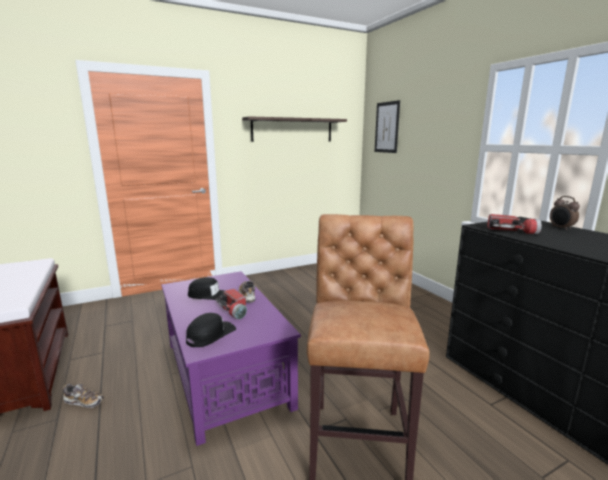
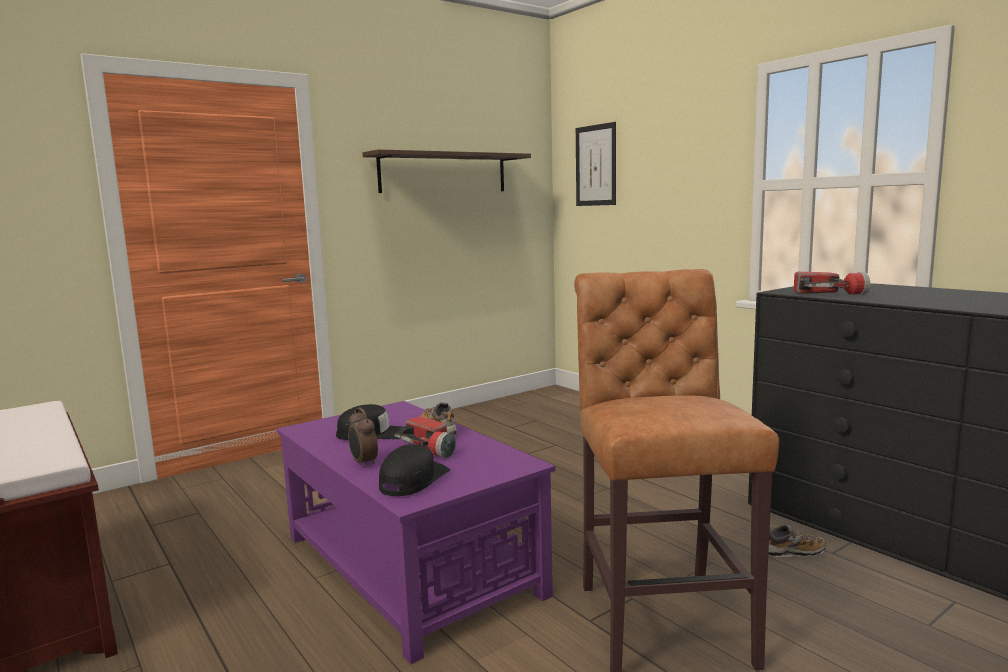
camera: 10 degrees left, 5 degrees down
shoe [63,384,104,408] -> shoe moved to [768,525,826,557]
alarm clock [550,196,580,230] -> alarm clock moved to [348,408,378,468]

